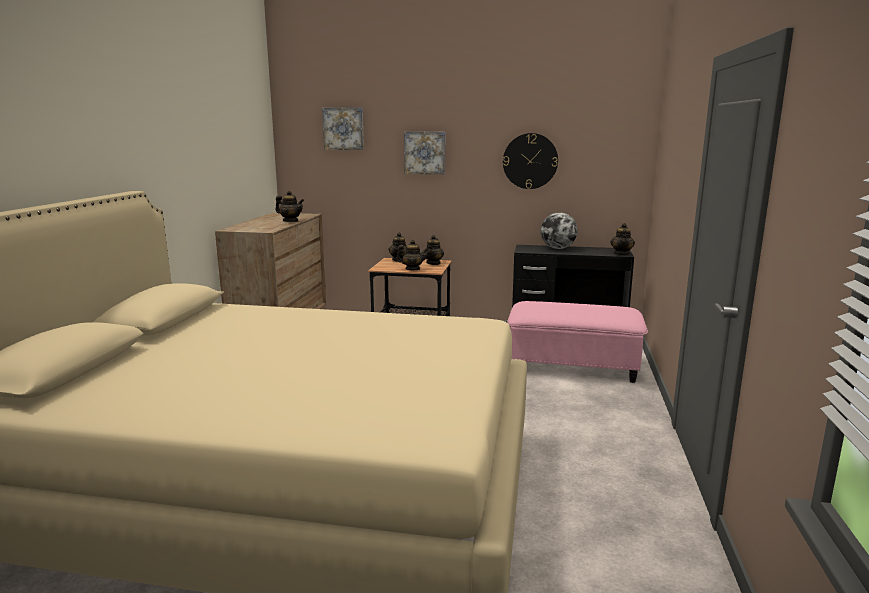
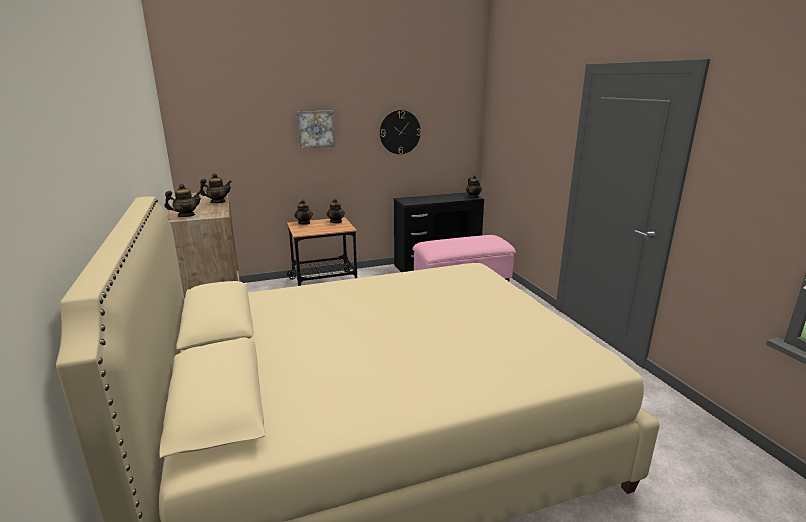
camera: 30 degrees left, 5 degrees up
picture [322,108,364,150] -> none
teapot [396,240,429,270] -> teapot moved to [165,184,202,217]
globe [541,212,578,249] -> none

